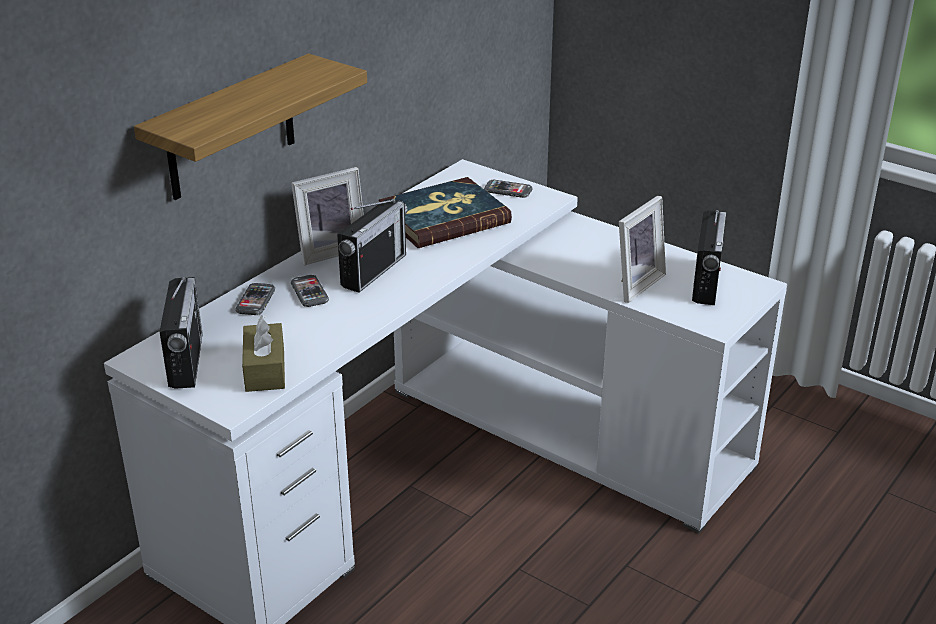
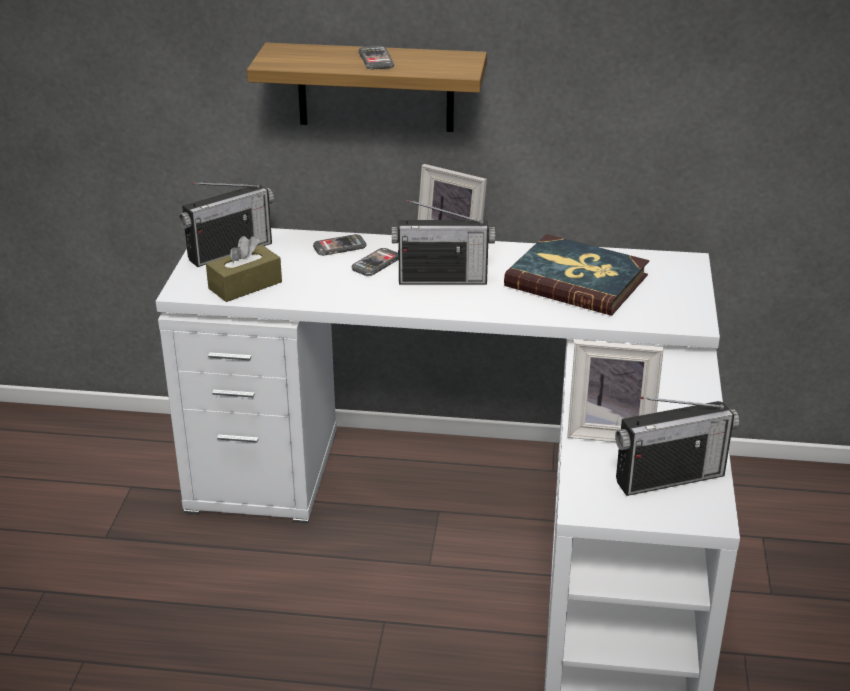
camera: 60 degrees right, 0 degrees up
phone [484,180,533,198] -> phone moved to [359,46,394,70]

